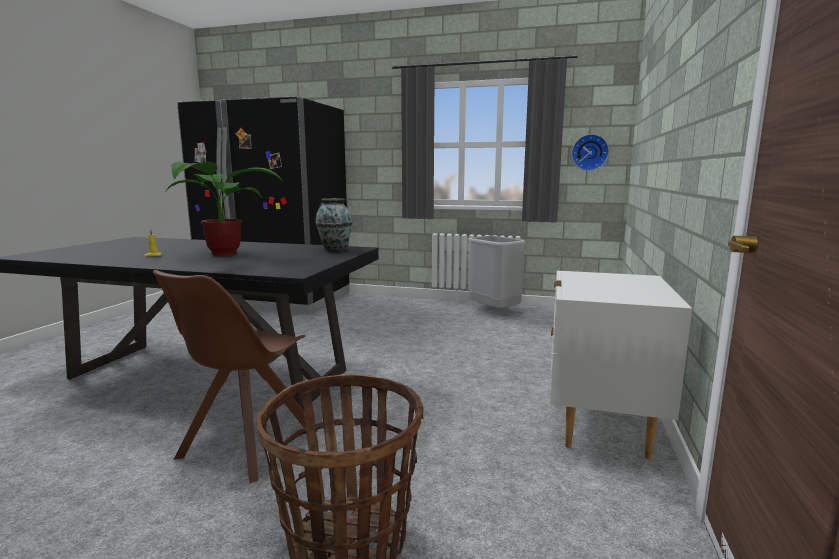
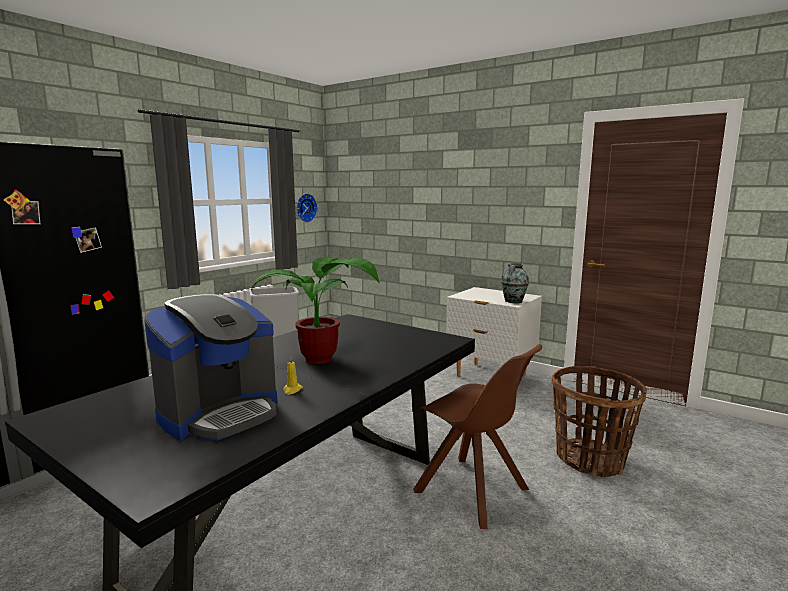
camera: 70 degrees left, 0 degrees up
vase [316,198,353,251] -> vase moved to [501,263,529,303]
none -> coffee machine [144,294,277,441]

